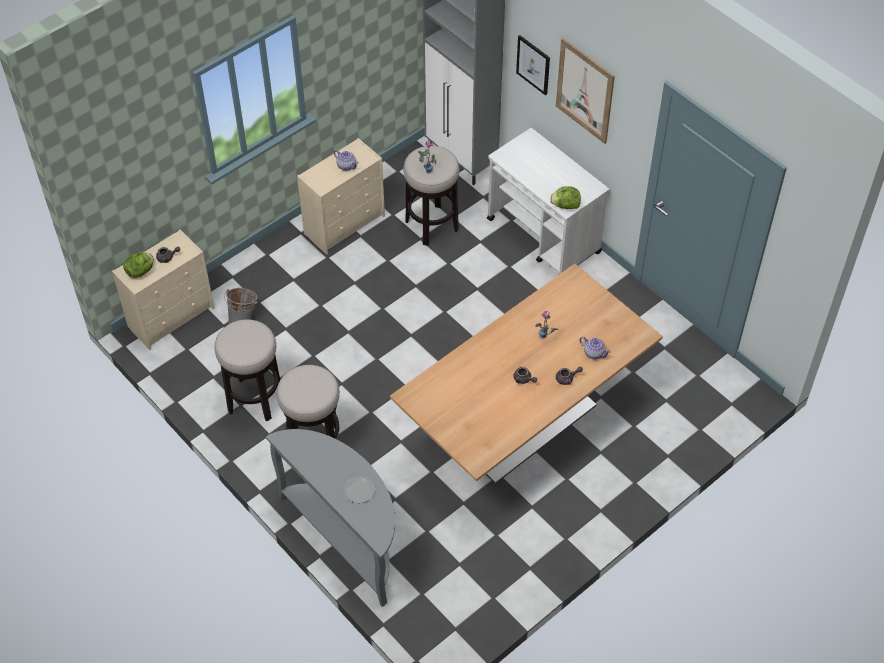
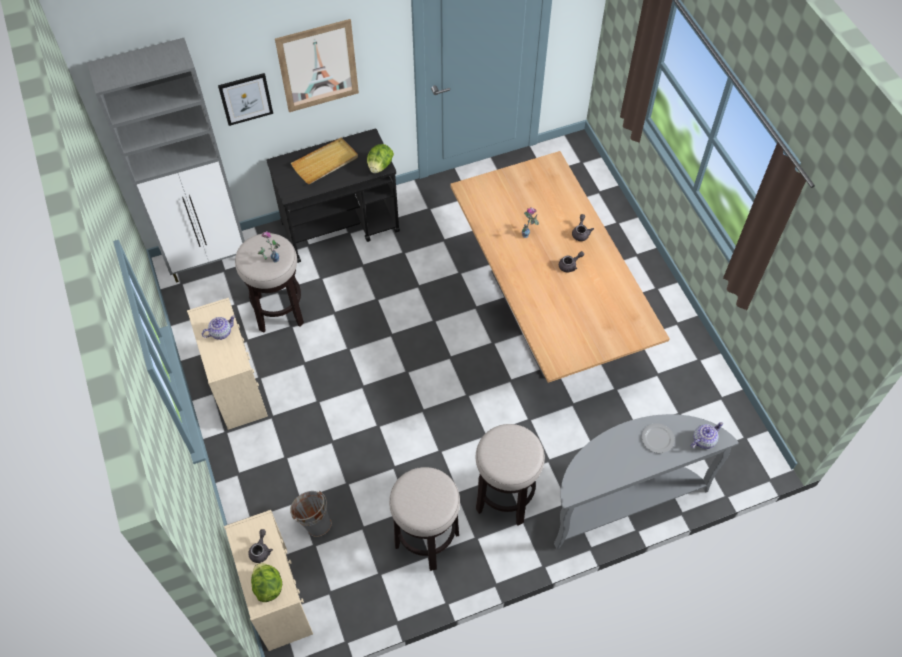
camera: 70 degrees left, 5 degrees up
white cart [487,128,609,274] -> black cart [266,129,400,263]
teapot [579,337,611,360] -> teapot moved to [691,422,723,449]
none -> beige tray [291,137,358,184]

